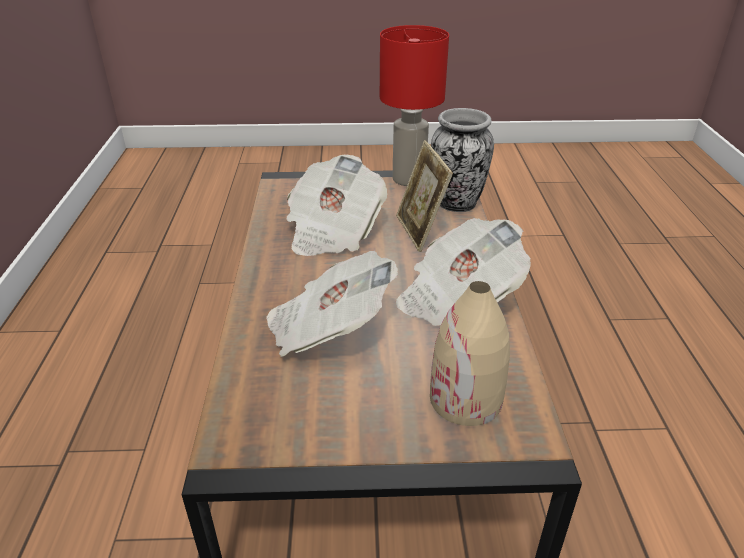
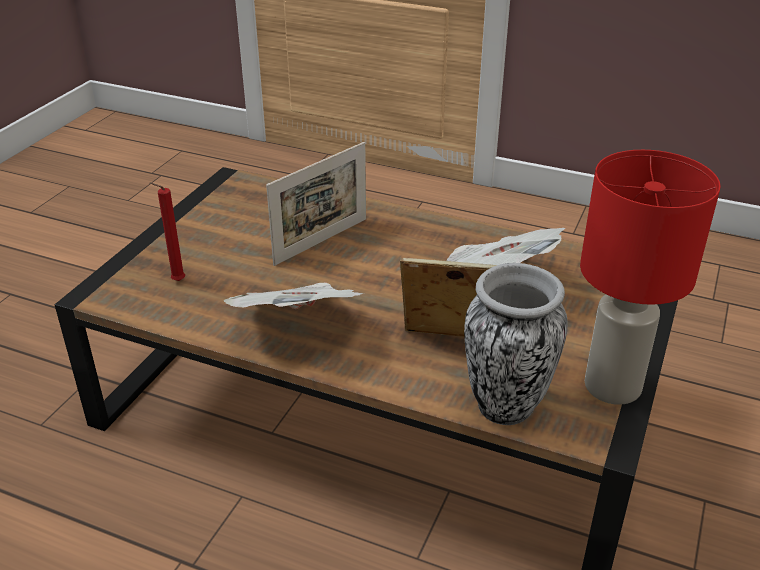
camera: 115 degrees right, 0 degrees up
newspaper [266,251,398,357] -> picture frame [266,142,366,266]
beige vase [430,281,510,426] -> red candle [150,182,185,281]

